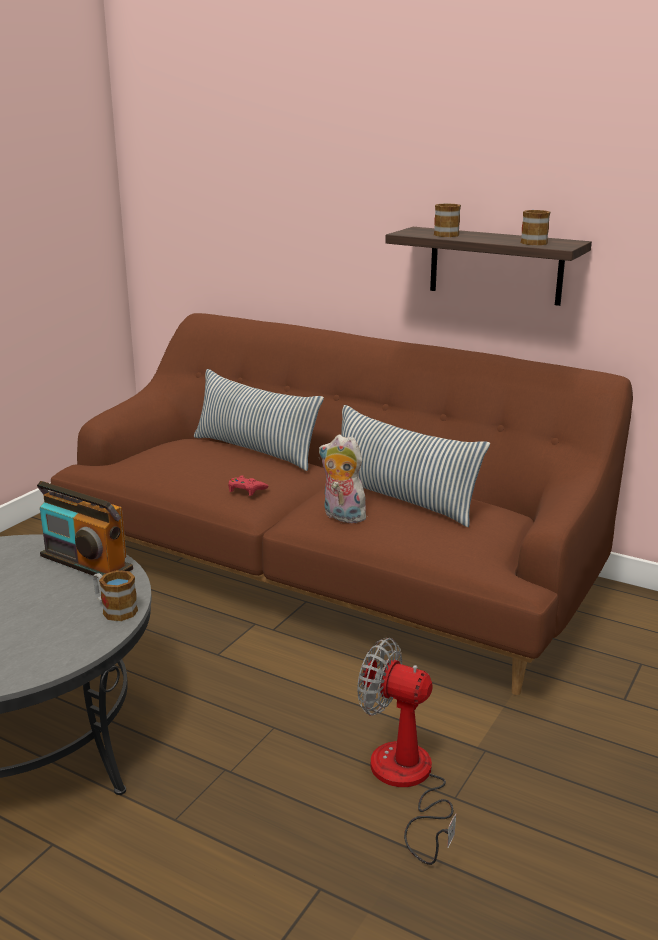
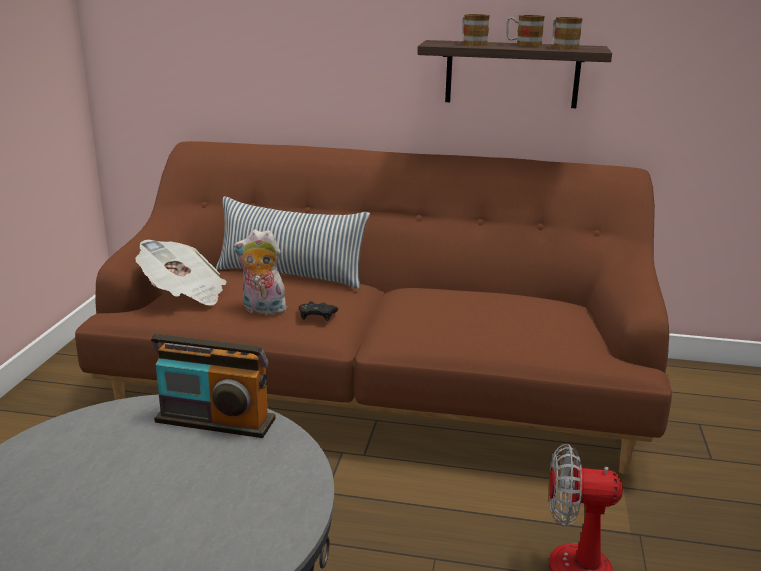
camera: 20 degrees left, 0 degrees up
mug [93,570,138,621] -> mug moved to [506,15,545,47]
red game controller [228,475,268,496] -> black game controller [299,301,338,321]
plush toy [319,435,366,523] -> plush toy moved to [234,229,287,315]
pillow [341,405,490,527] -> none
none -> newspaper [135,240,227,305]

